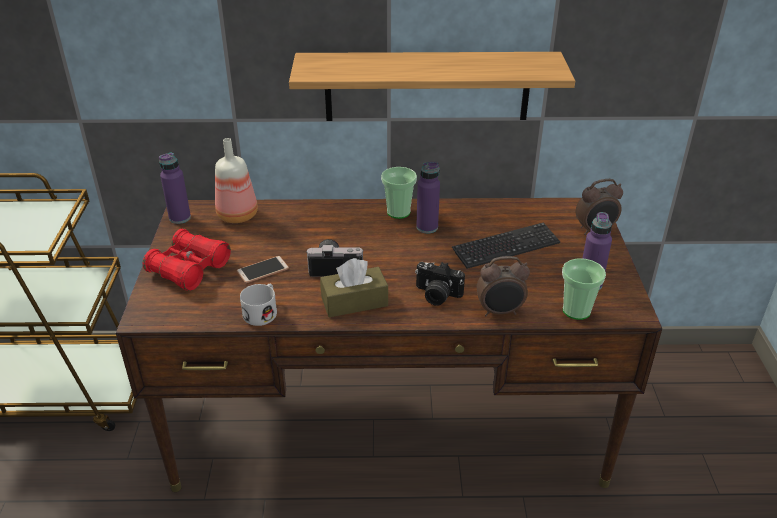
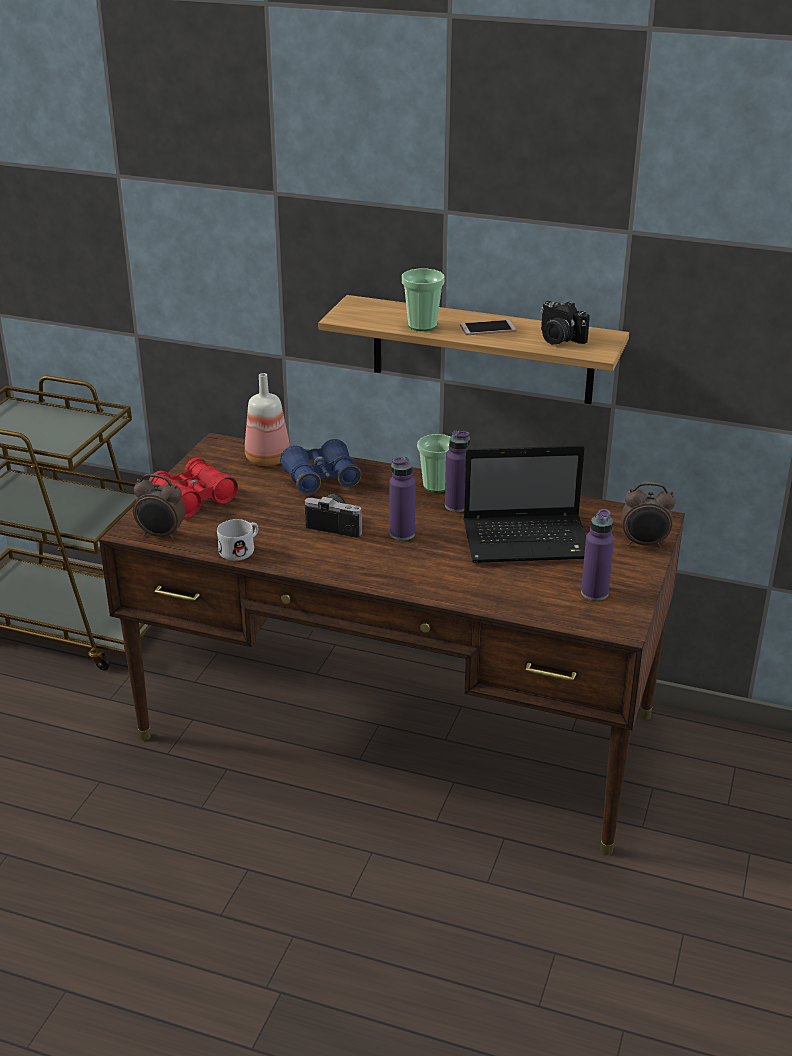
camera: 20 degrees right, 5 degrees down
purple bottle [159,153,191,224] -> purple bottle moved to [389,457,416,541]
phone [237,256,289,283] -> phone moved to [460,320,517,335]
brown tissue box [320,258,388,317] -> none
camera [415,262,465,306] -> camera moved to [540,301,590,345]
keyboard [452,223,560,269] -> laptop [463,446,586,563]
alarm clock [477,256,530,316] -> alarm clock moved to [133,474,185,540]
cup [562,258,606,320] -> cup moved to [402,269,445,331]
none -> blue binoculars [280,439,361,494]

